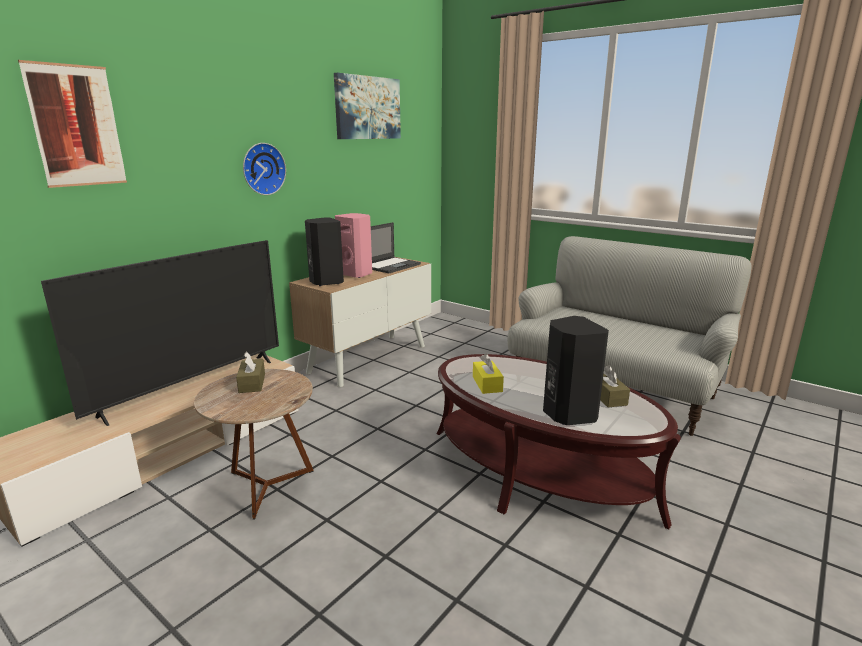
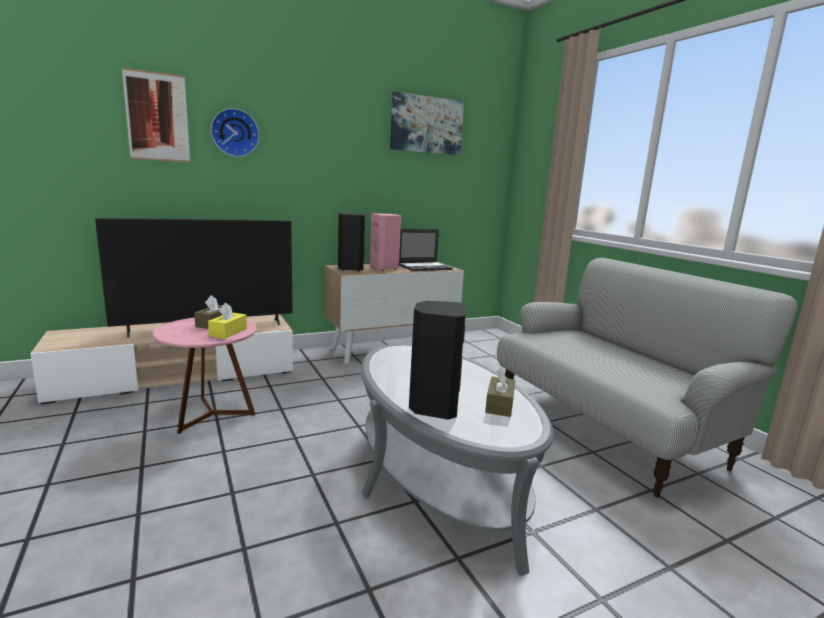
camera: 25 degrees right, 5 degrees down
brown side table [194,369,314,519] -> pink side table [153,317,257,434]
wall clock [243,143,286,195] -> wall clock moved to [211,108,259,157]
brown coffee table [437,354,681,529] -> grey coffee table [361,343,553,576]
yellow tissue box [473,354,504,394] -> yellow tissue box moved to [208,303,247,339]

